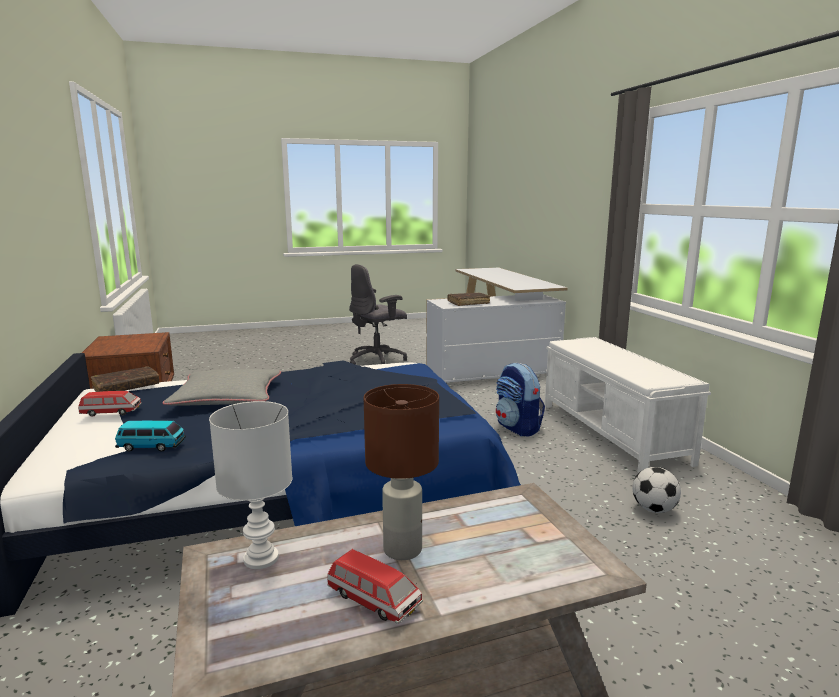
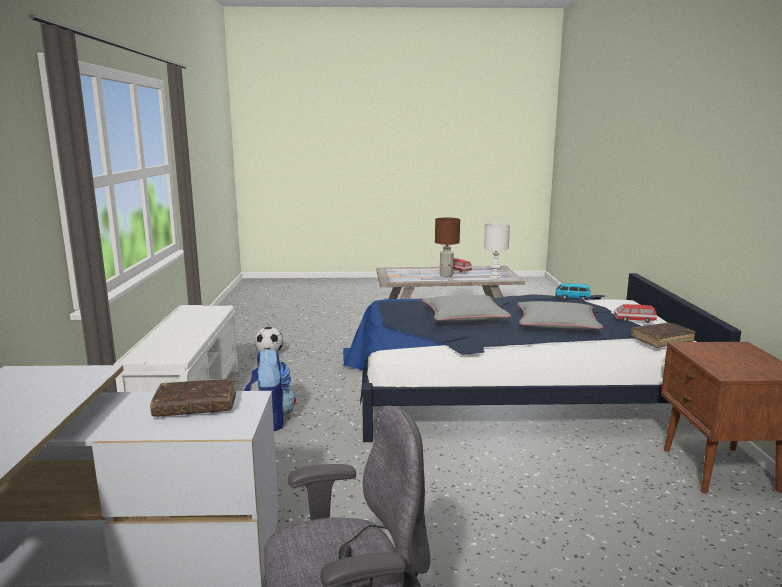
camera: 165 degrees left, 0 degrees up
none -> grey pillow [422,295,511,321]

